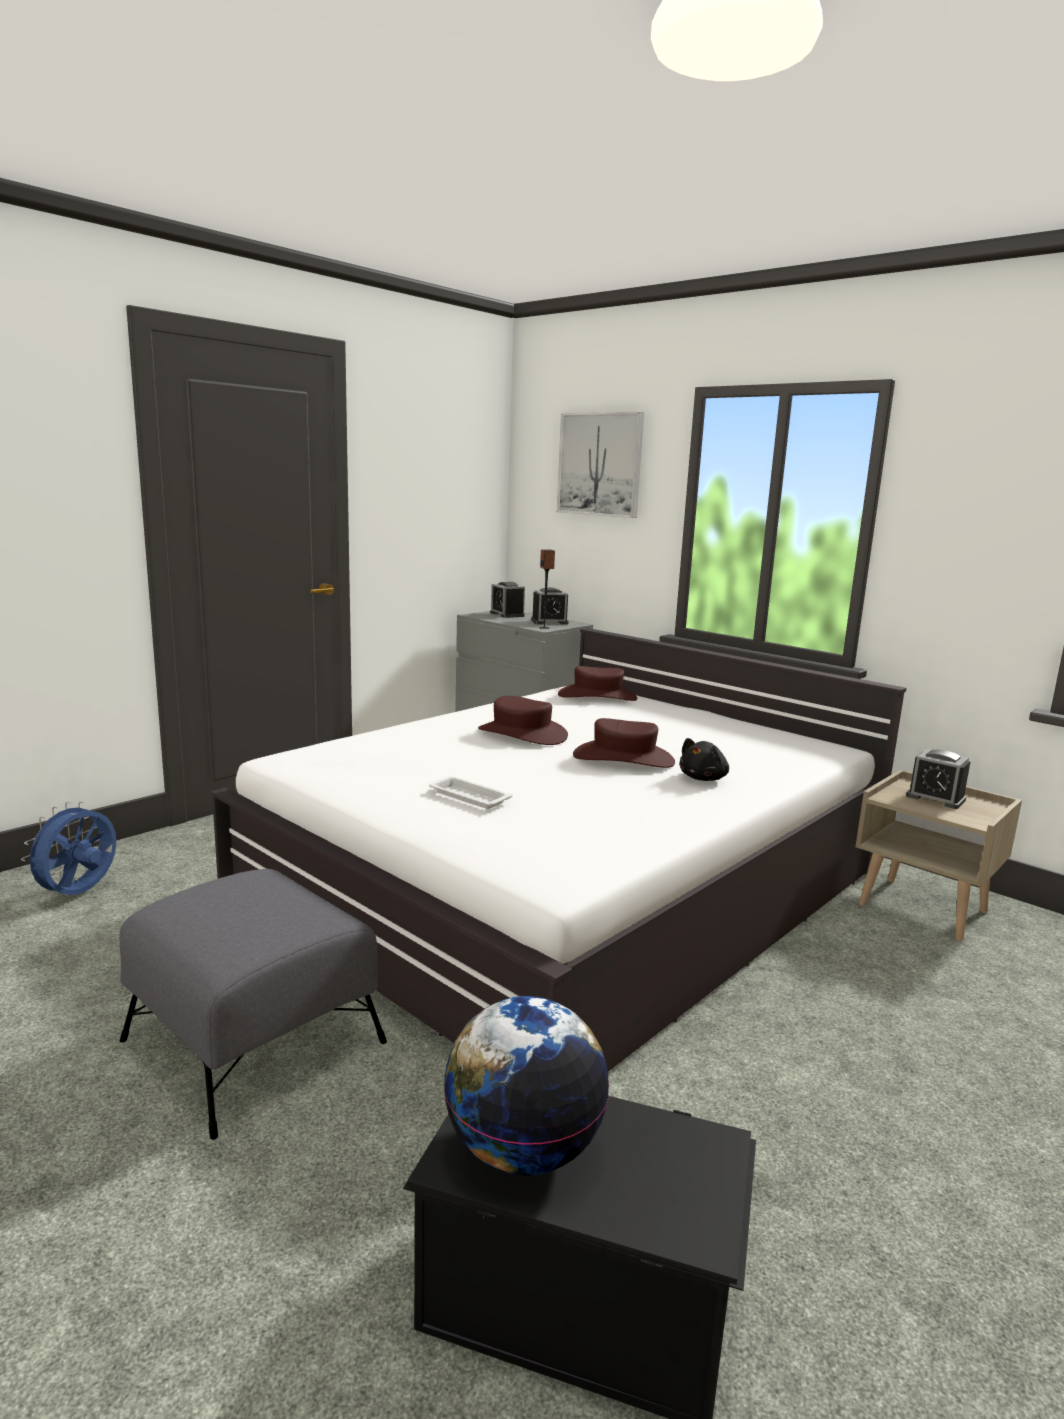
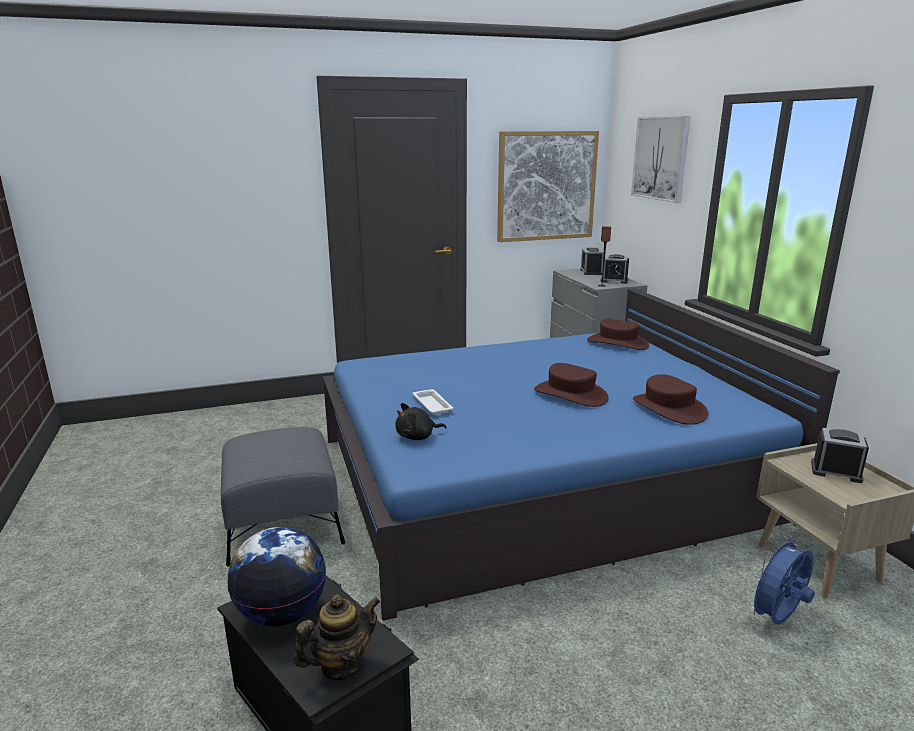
camera: 30 degrees right, 5 degrees up
blue fan [21,802,117,897] -> blue fan moved to [747,535,815,624]
white bed [211,628,906,1071] -> blue bed [323,288,840,621]
brown hat [478,696,568,745] -> brown hat moved to [633,374,708,425]
black plush toy [679,738,729,781] -> black plush toy moved to [395,403,447,440]
alarm clock [906,749,971,809] -> alarm clock turned 135 degrees clockwise [811,428,869,483]
none -> teapot [293,594,380,680]
none -> picture [497,131,599,242]

